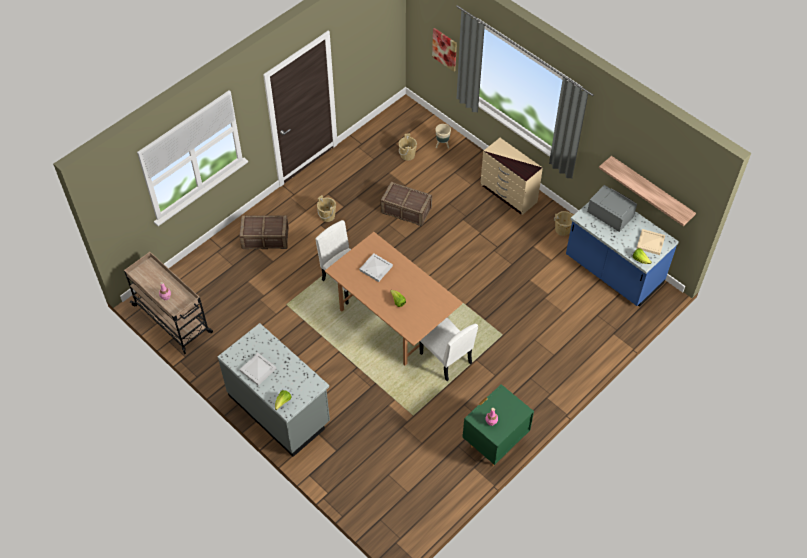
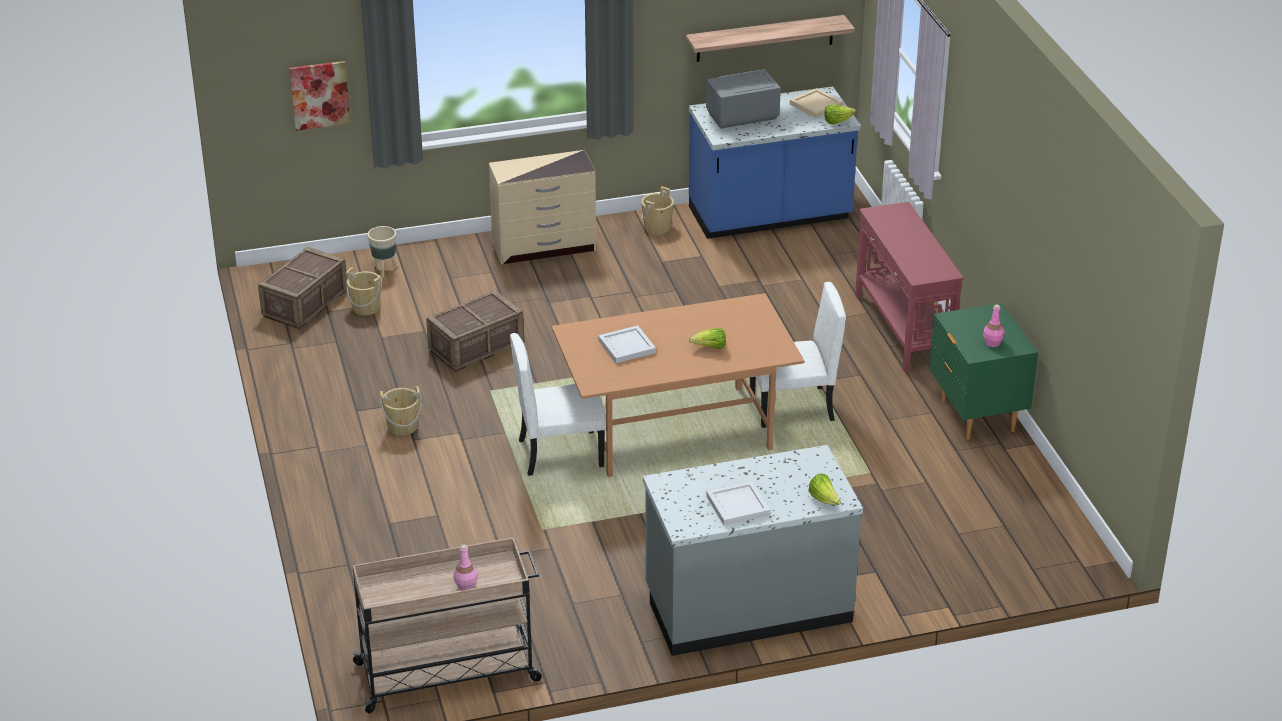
camera: 60 degrees left, 20 degrees down
crate [239,215,289,249] -> crate moved to [258,247,347,329]
none -> red console table [855,202,964,373]

